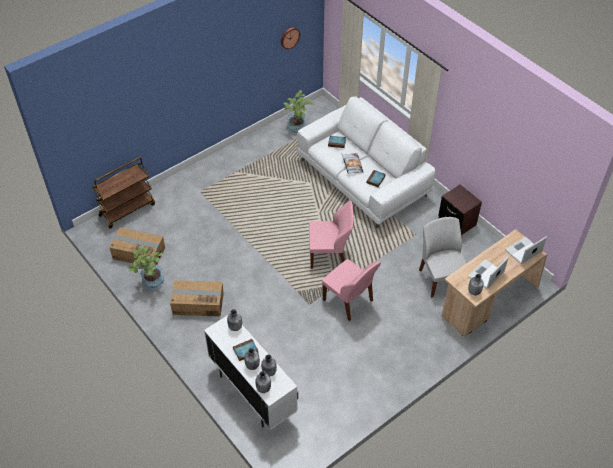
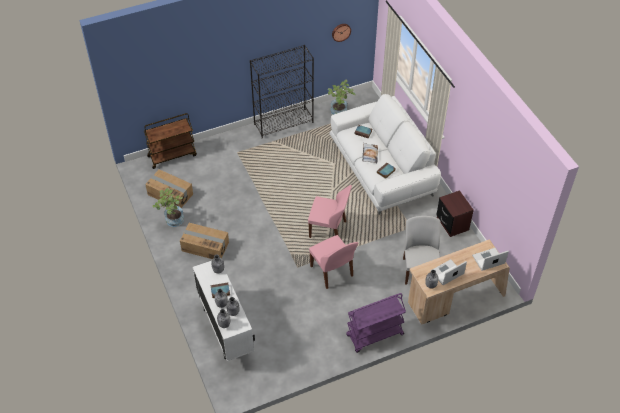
camera: 15 degrees right, 0 degrees up
none -> black bookcase [250,45,314,139]
none -> purple cart [346,293,406,353]

